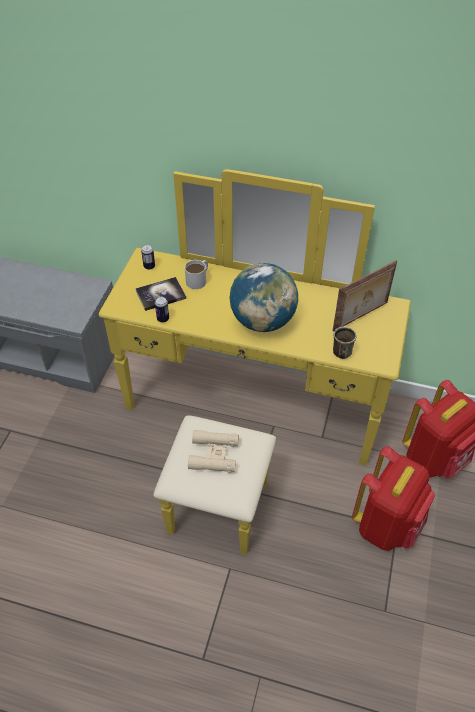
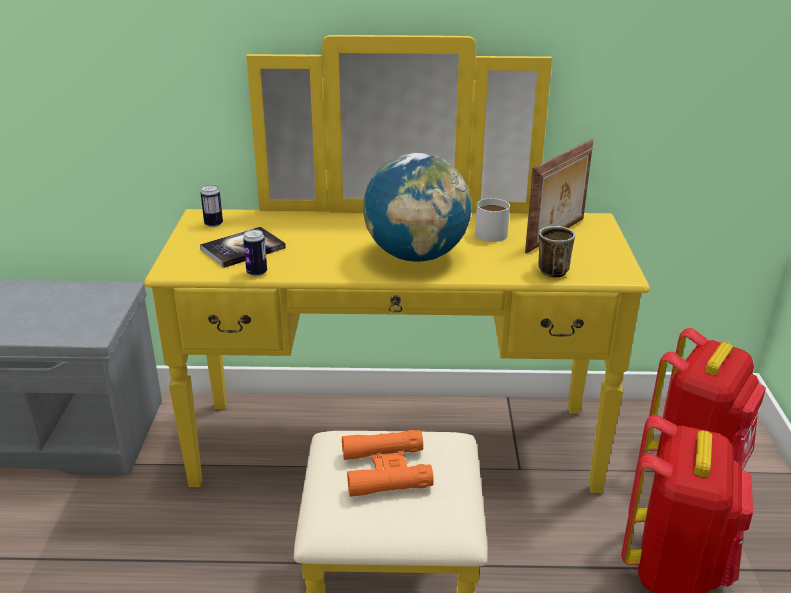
camera: 15 degrees left, 20 degrees down
white mug [185,260,208,289] -> white mug moved to [475,198,510,242]
beige binoculars [188,430,239,472] -> orange binoculars [342,430,434,497]

